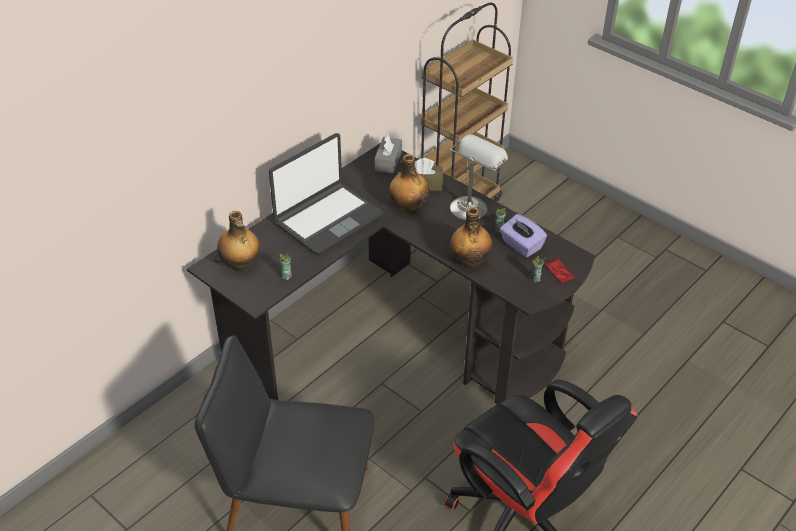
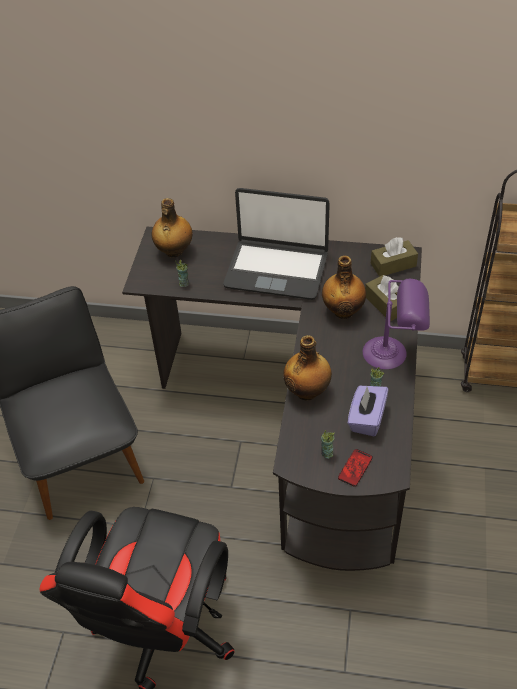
camera: 60 degrees right, 5 degrees up
grey tissue box [375,135,402,174] -> brown tissue box [371,237,418,277]
white table lamp [450,134,508,220] -> purple table lamp [363,279,430,369]

